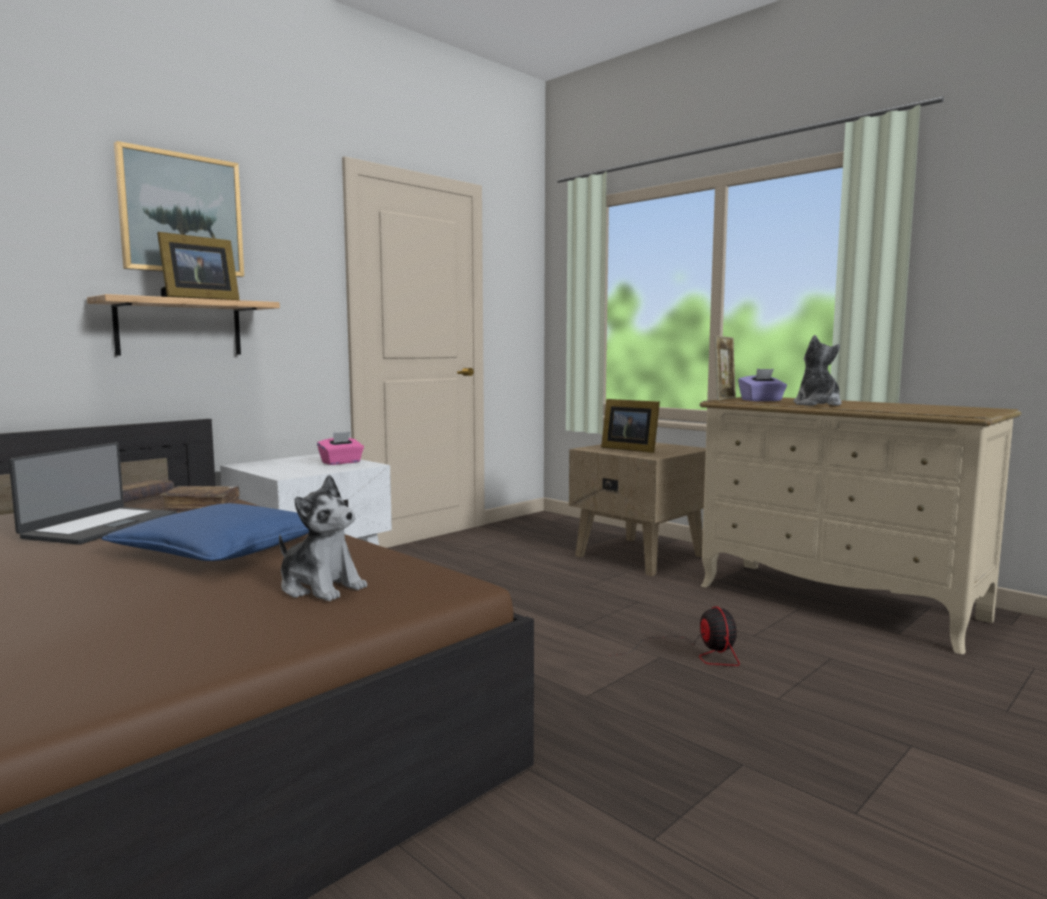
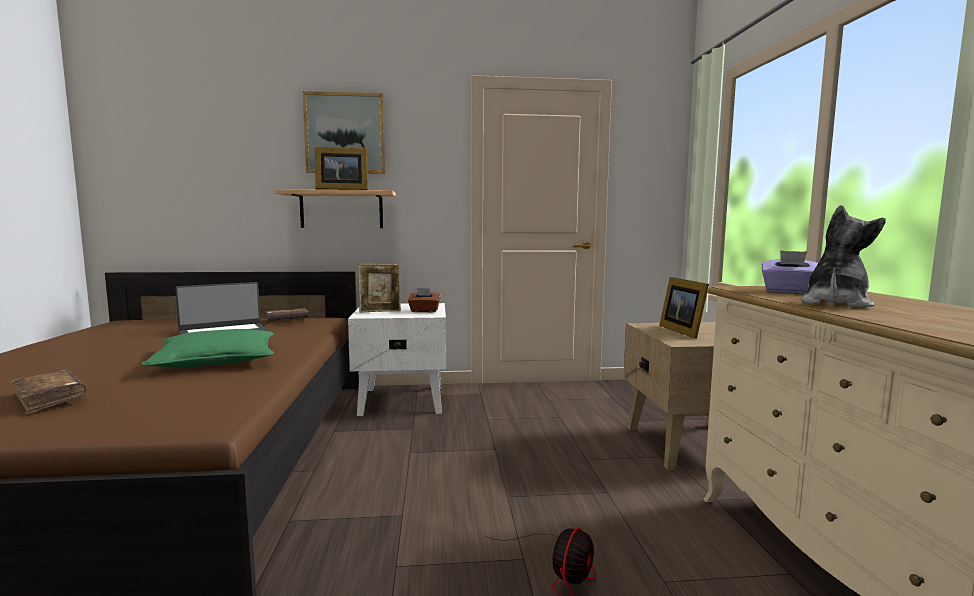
camera: 40 degrees right, 0 degrees up
blue pillow [102,503,309,561] -> green pillow [142,329,274,367]
brown book [160,486,240,510] -> brown book moved to [11,370,87,414]
plush toy [279,475,367,601] -> none
pink tissue box [317,432,364,465] -> brown tissue box [408,288,441,312]
picture frame [714,336,736,401] -> picture frame moved to [359,264,401,312]

